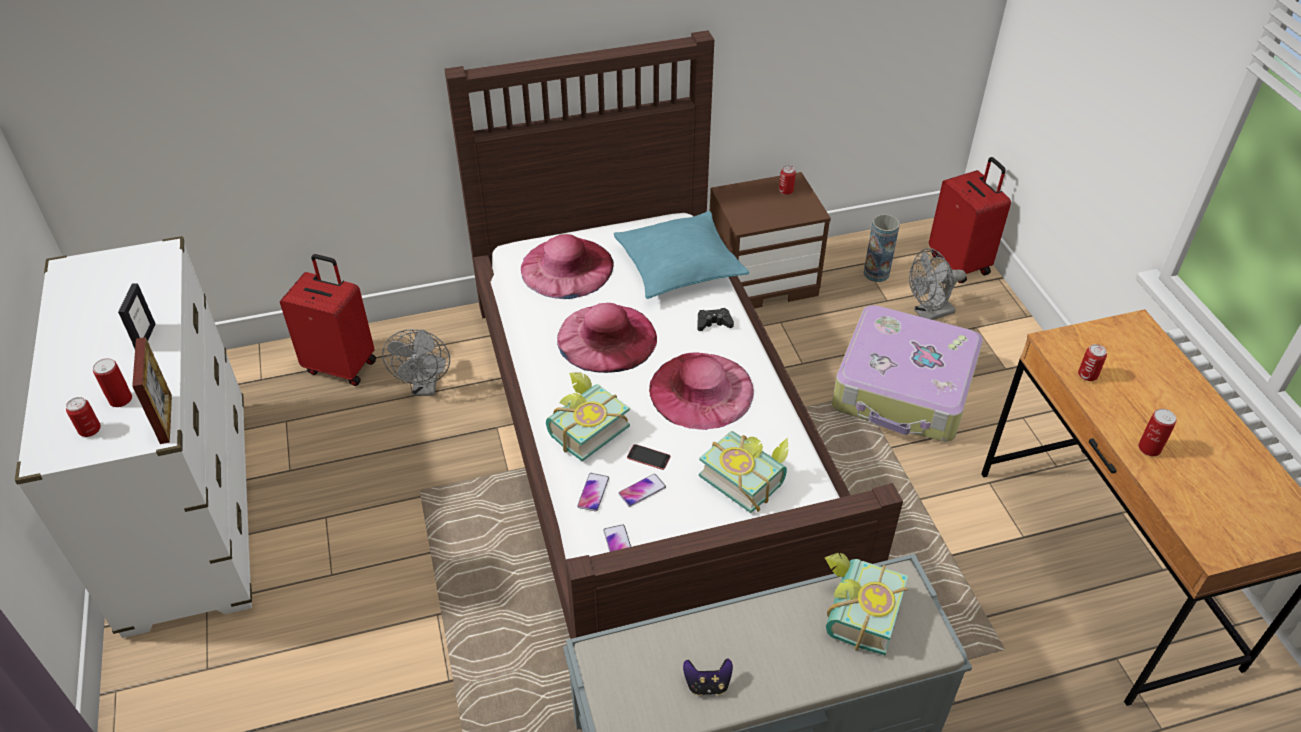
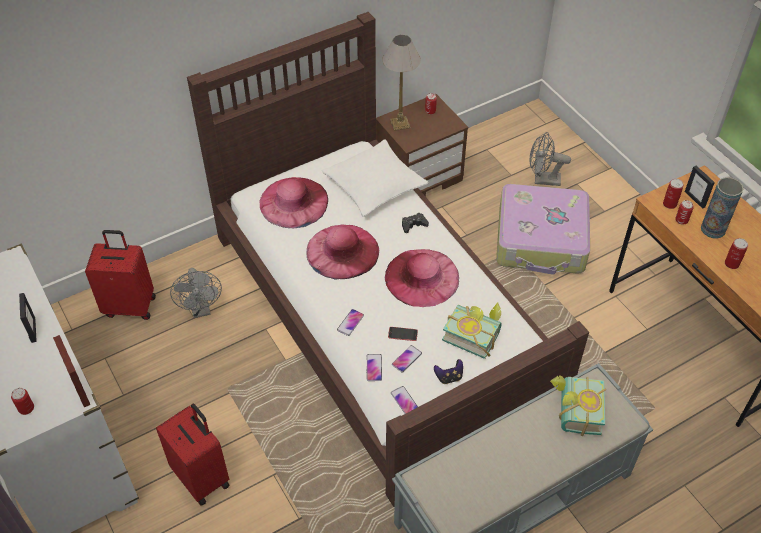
camera: 15 degrees left, 5 degrees up
can [93,358,132,407] -> can moved to [663,179,684,209]
book [546,372,630,461] -> phone [337,309,364,336]
turquoise pillow [614,211,749,299] -> white pillow [322,139,428,217]
game controller [683,658,733,696] -> game controller moved to [434,359,463,384]
vase [864,214,900,282] -> vase moved to [701,177,744,239]
grey fan [909,248,966,320] -> grey fan turned 45 degrees clockwise [530,132,571,186]
red suitcase [929,157,1011,283] -> red suitcase moved to [156,403,230,505]
none -> table lamp [382,35,421,131]
none -> picture frame [685,166,715,209]

